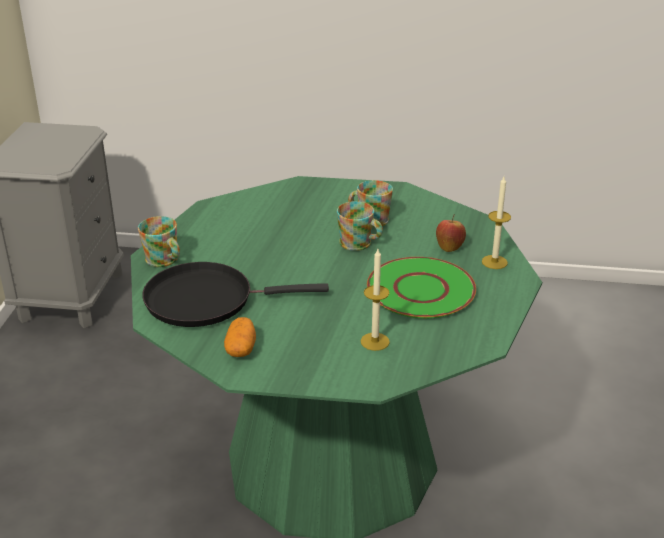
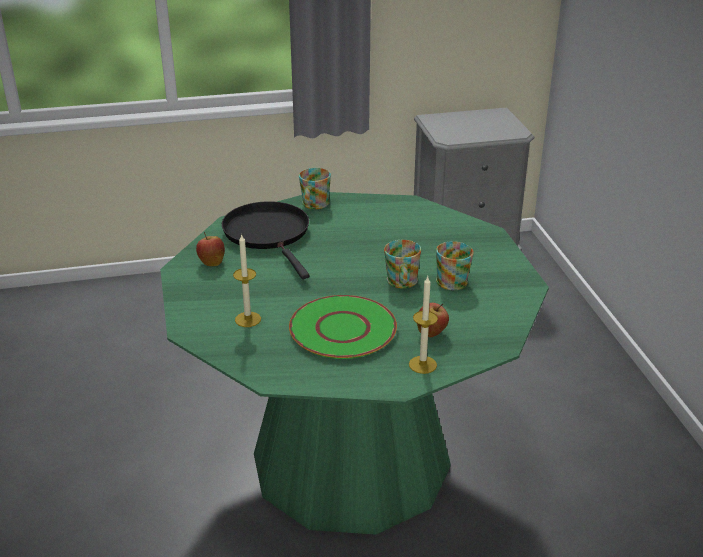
camera: 70 degrees right, 0 degrees up
potato [224,317,256,357] -> apple [196,232,225,266]

